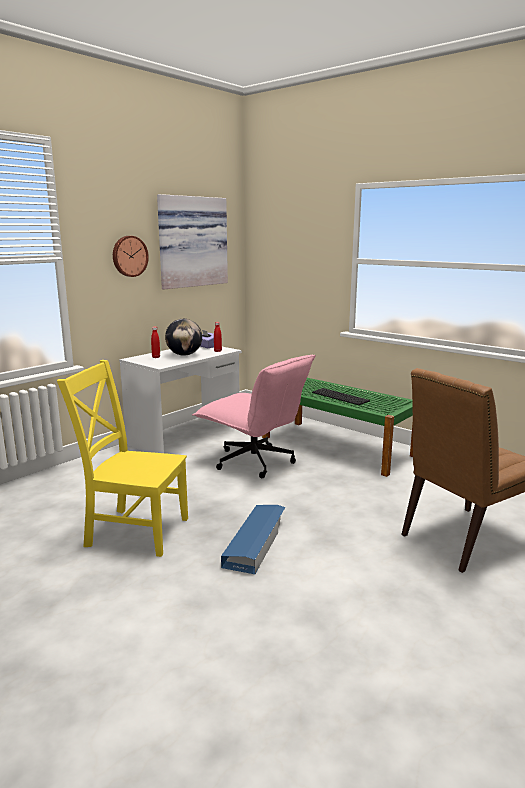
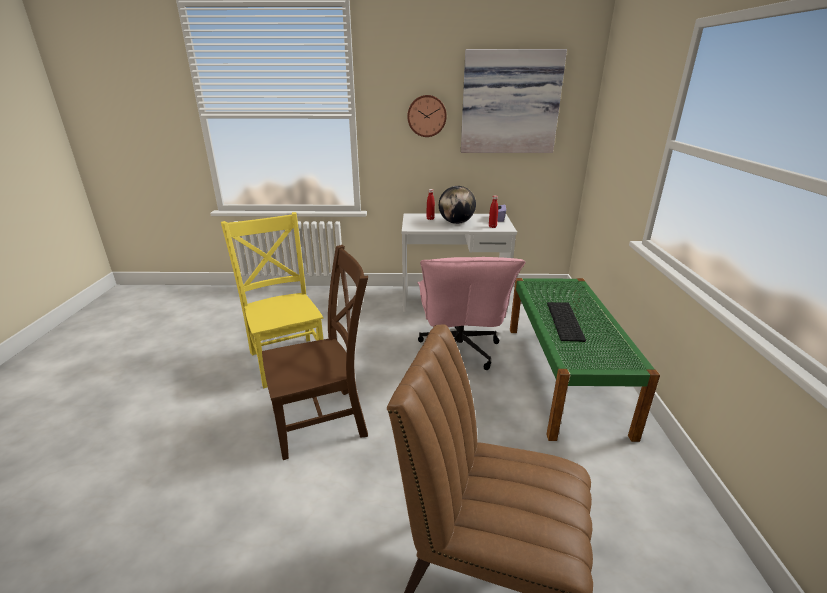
camera: 50 degrees right, 10 degrees up
blue storage box [221,505,285,574] -> brown chair [262,245,368,460]

